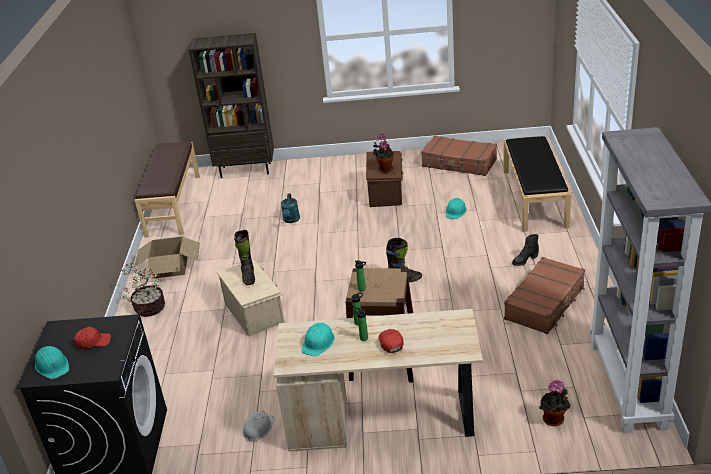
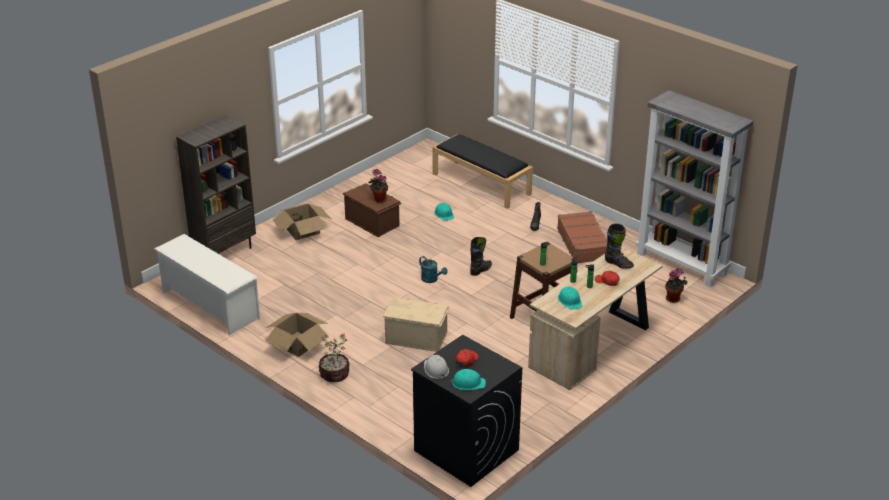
camera: 50 degrees left, 0 degrees up
brown bench [135,141,200,237] -> white shoe rack [154,234,260,335]
black boot [234,230,255,285] -> black boot moved to [605,223,634,269]
white hard hat [243,411,275,441] -> white hard hat moved to [424,355,449,380]
turquoise watering can [281,193,300,223] -> turquoise watering can moved to [419,256,448,283]
brown suitcase [421,136,497,176] -> none
none -> cardboard box [273,204,331,240]

